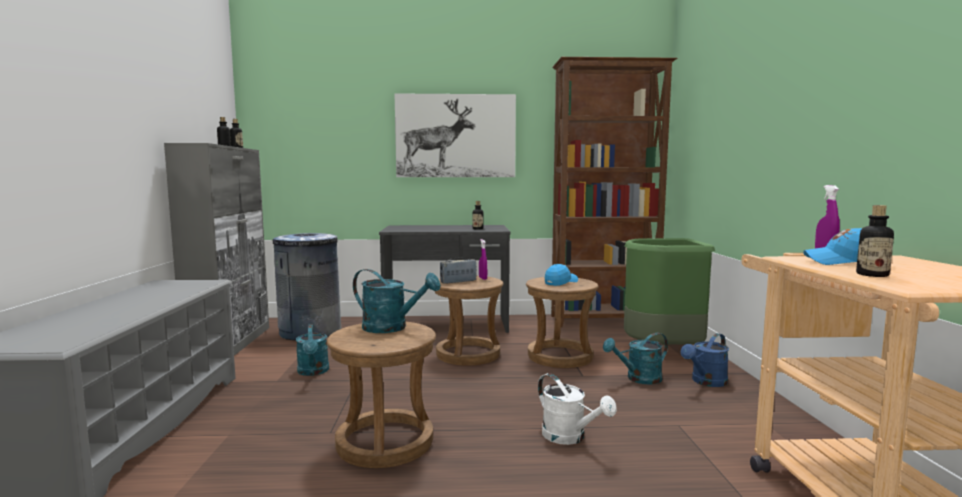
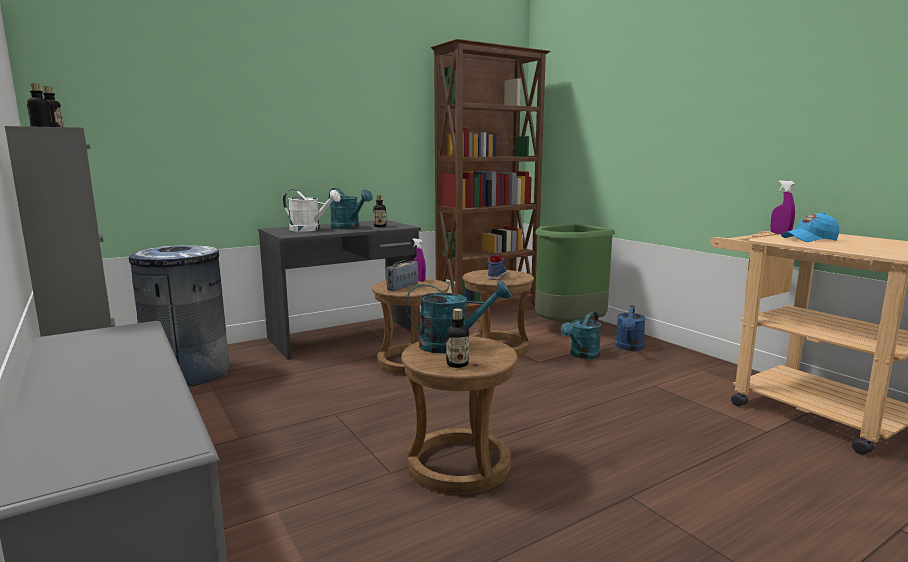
camera: 30 degrees left, 5 degrees up
turquoise watering can [296,324,329,376] -> turquoise watering can moved to [329,188,373,229]
picture [395,93,516,177] -> none
white watering can [538,373,617,445] -> white watering can moved to [283,189,341,232]
blue cap [545,264,578,286] -> blue shoe [487,254,507,280]
bottle [856,205,894,277] -> bottle moved to [446,309,469,368]

